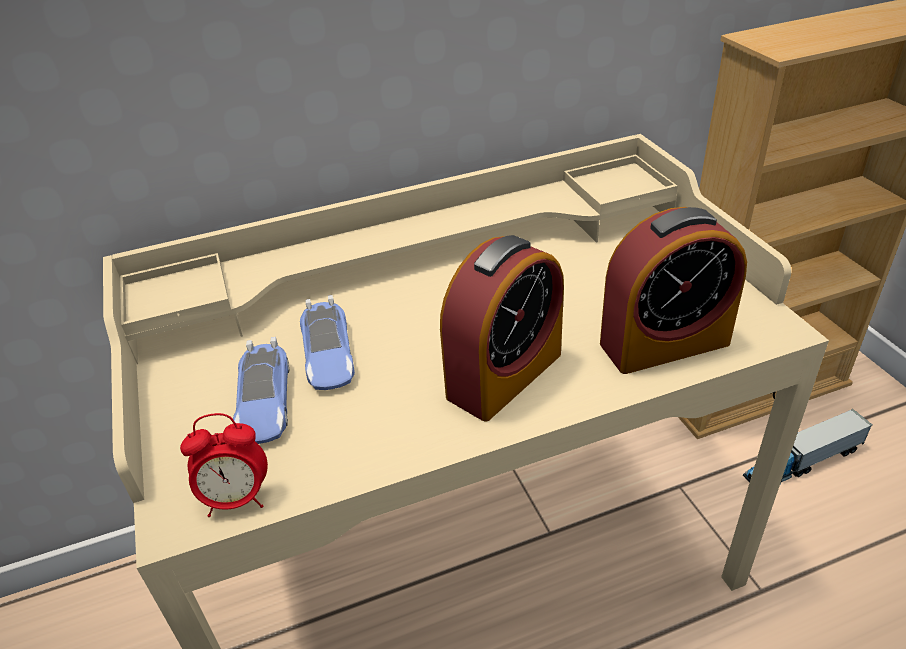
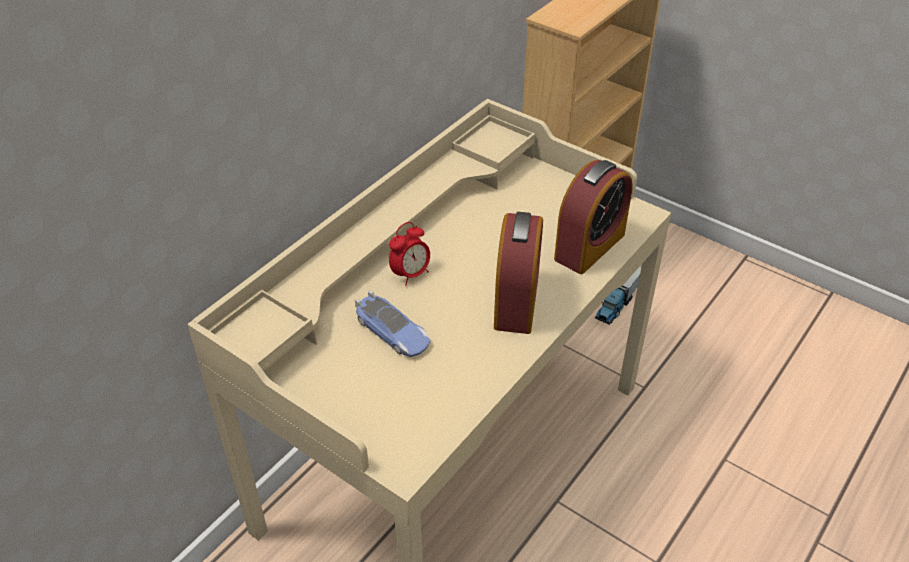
camera: 35 degrees left, 5 degrees up
alarm clock [180,413,268,517] -> alarm clock moved to [389,222,430,286]
toy car [233,337,290,444] -> none

